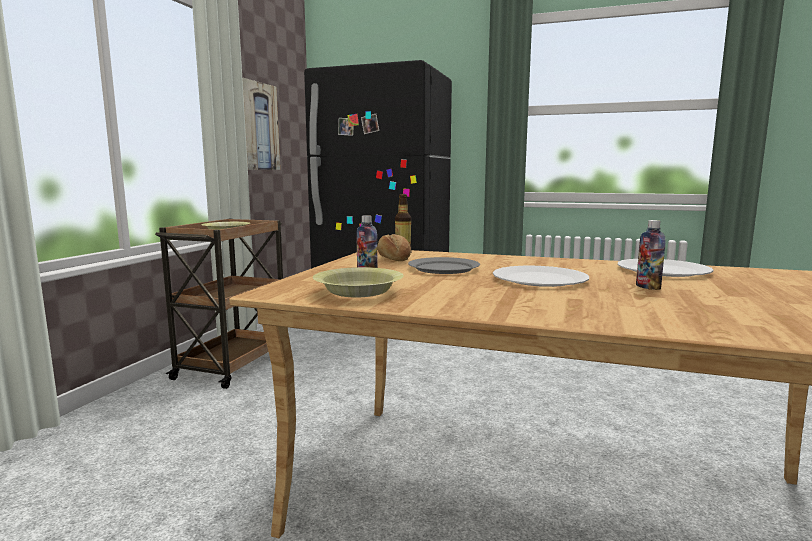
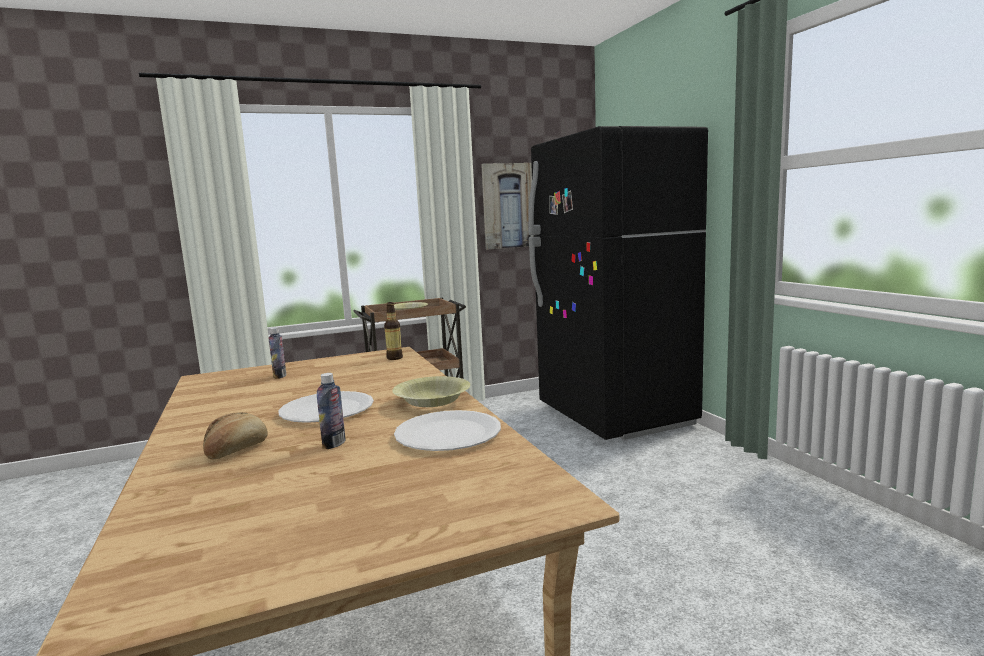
camera: 50 degrees right, 0 degrees up
yellow bowl [313,267,404,297] -> yellow bowl moved to [392,376,470,407]
bread [377,234,411,261] -> bread moved to [203,412,268,459]
grey plate [408,257,480,274] -> none

